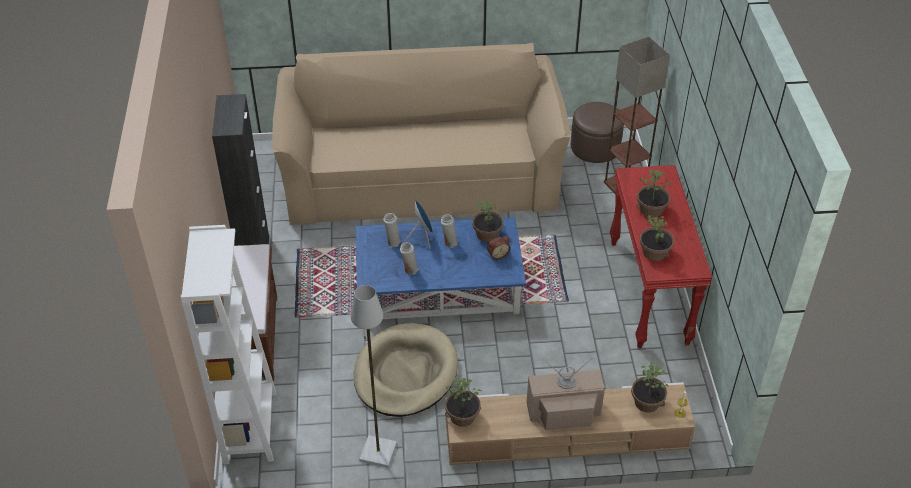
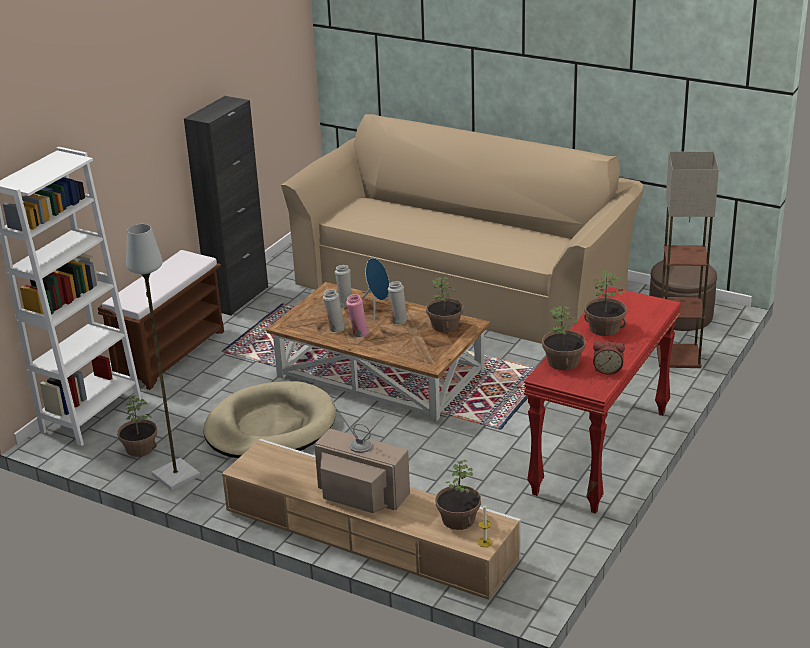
camera: 35 degrees right, 15 degrees down
blue coffee table [355,217,526,319] -> brown coffee table [266,282,490,422]
potted plant [445,378,481,427] -> potted plant moved to [117,396,157,457]
alarm clock [487,236,511,260] -> alarm clock moved to [593,342,625,375]
none -> pink vase [346,294,369,337]

